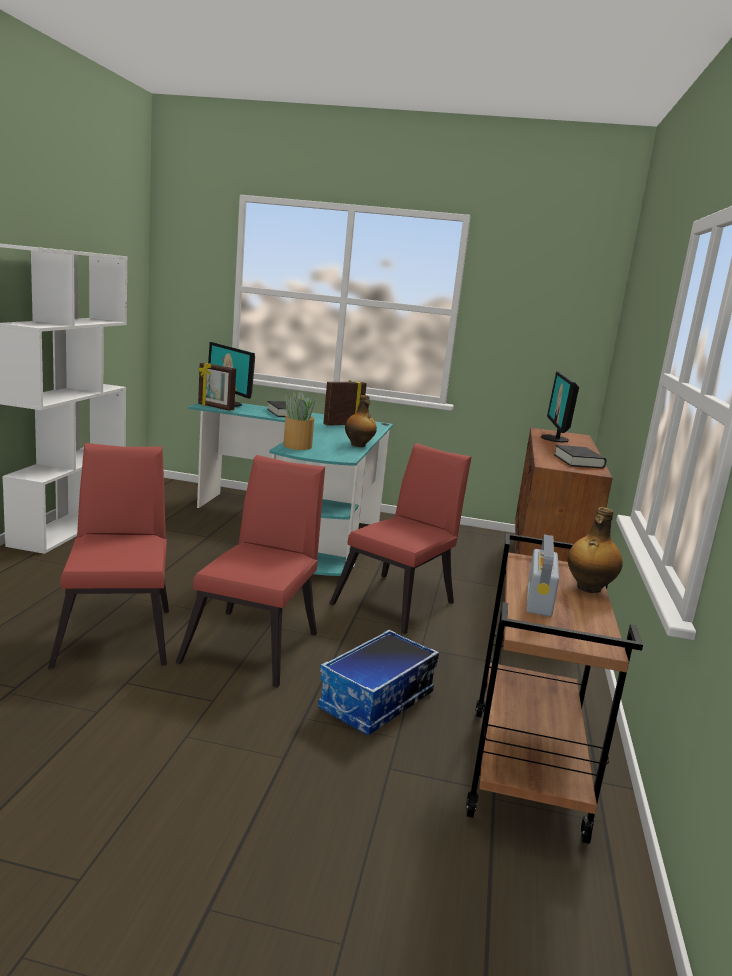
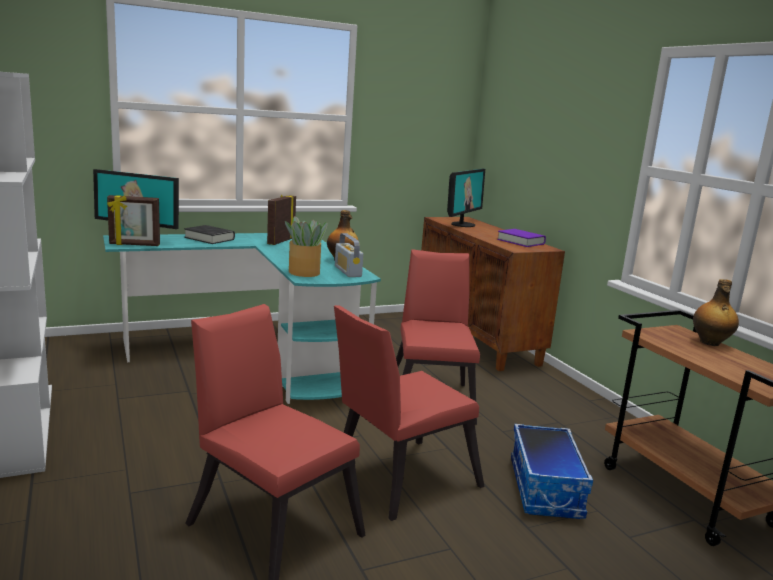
camera: 35 degrees left, 0 degrees up
red chair [175,455,325,688] -> red chair turned 105 degrees counterclockwise [334,305,484,521]
radio [526,534,559,617] -> radio moved to [335,233,363,277]
monitor [541,371,579,443] -> monitor turned 120 degrees counterclockwise [447,169,485,227]
black book [554,445,606,468] -> purple book [497,229,546,247]

